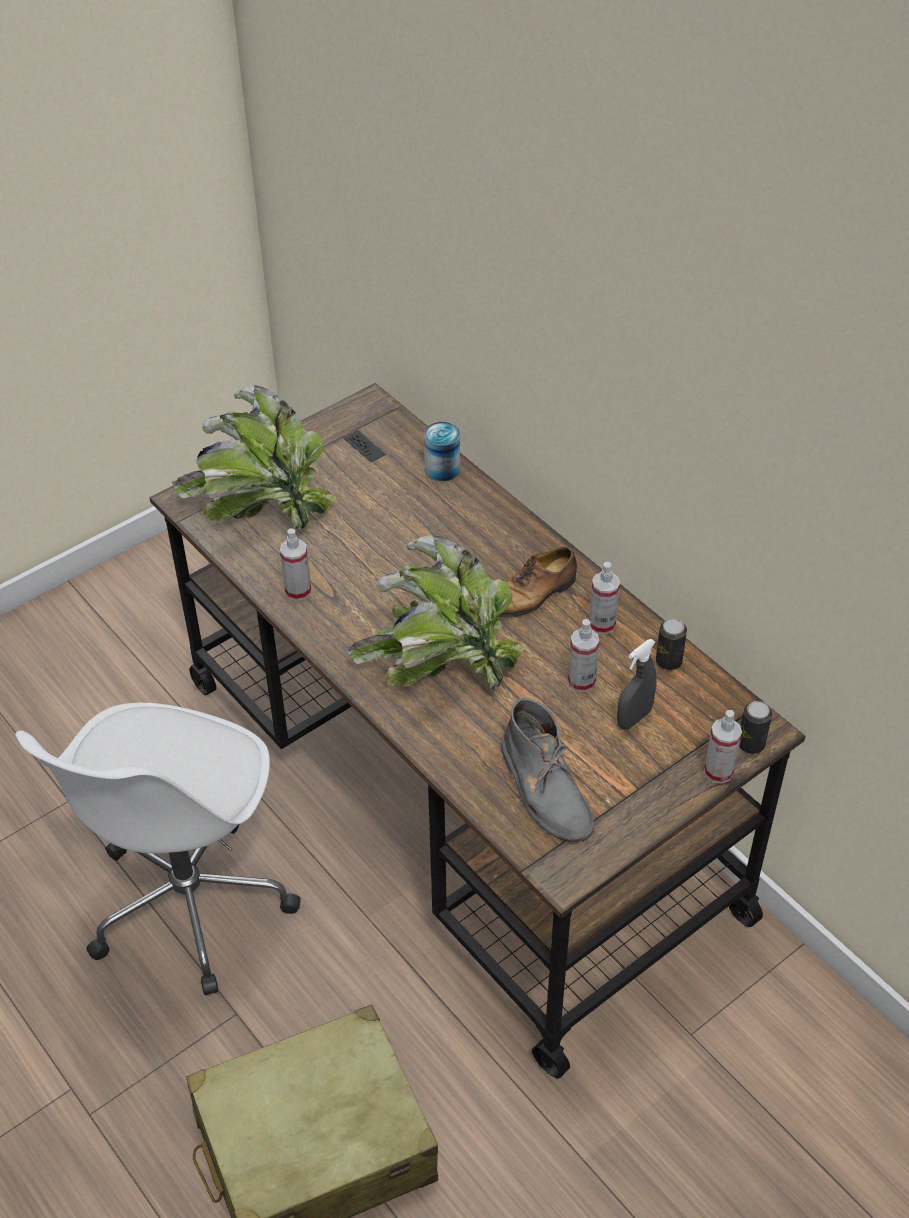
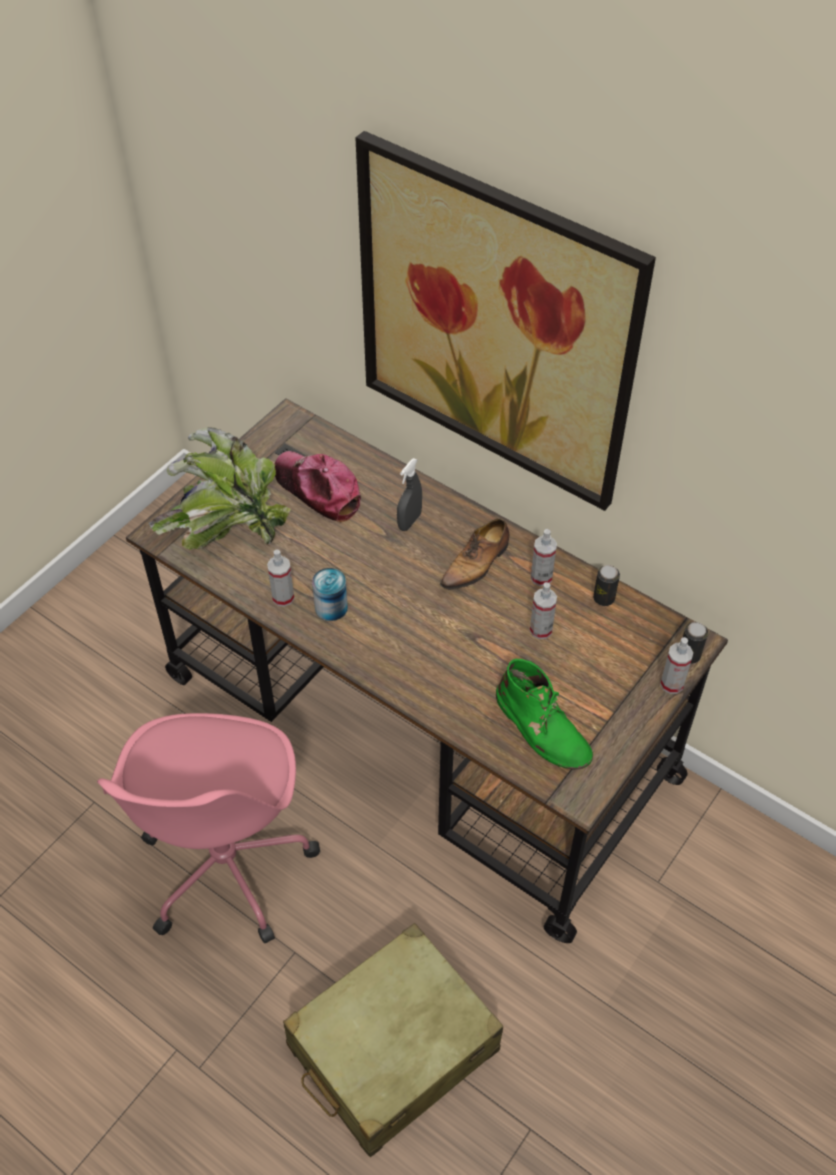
camera: 15 degrees left, 5 degrees up
white office chair [15,702,301,995] -> pink office chair [97,713,320,943]
potted plant [346,535,524,689] -> none
can [424,422,460,481] -> can moved to [312,568,348,621]
grey boot [502,698,594,842] -> green boot [496,659,593,769]
grey spray bottle [617,639,657,730] -> grey spray bottle moved to [397,458,422,531]
none -> cap [275,451,361,522]
none -> picture [356,131,656,511]

